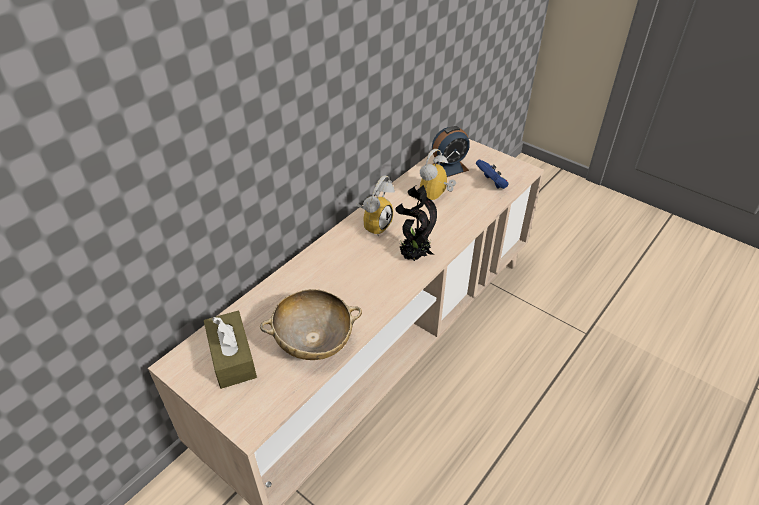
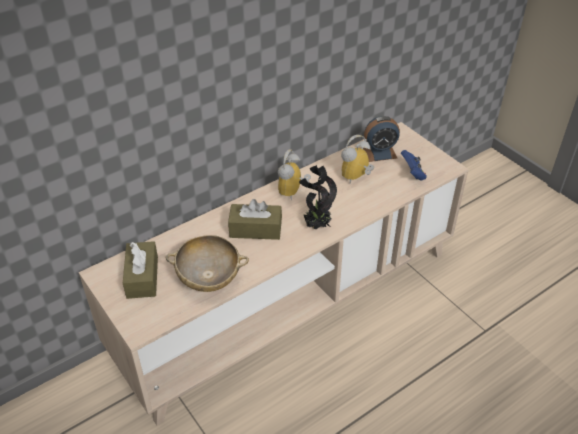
camera: 15 degrees right, 0 degrees up
alarm clock [356,175,395,236] -> alarm clock turned 150 degrees clockwise [278,149,311,200]
none -> brown tissue box [228,199,282,240]

